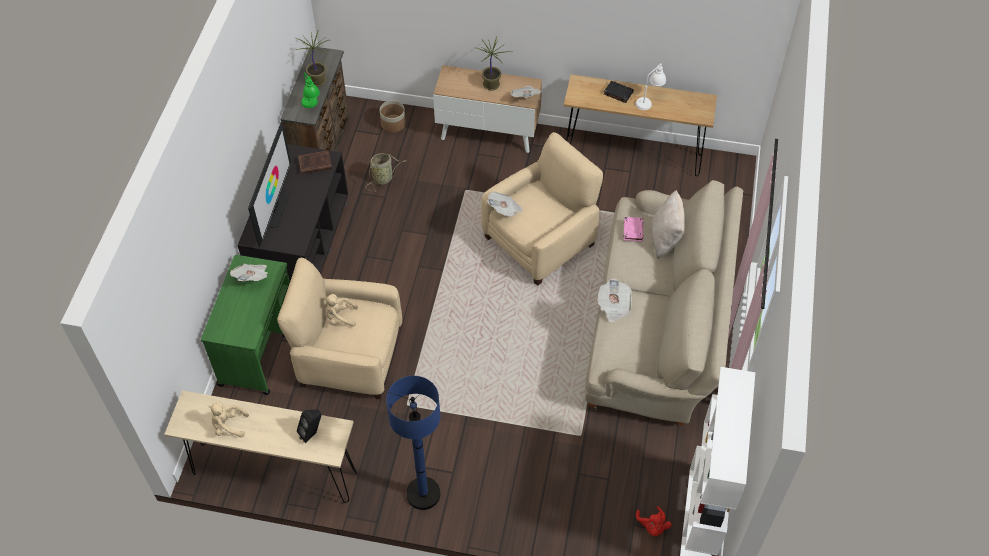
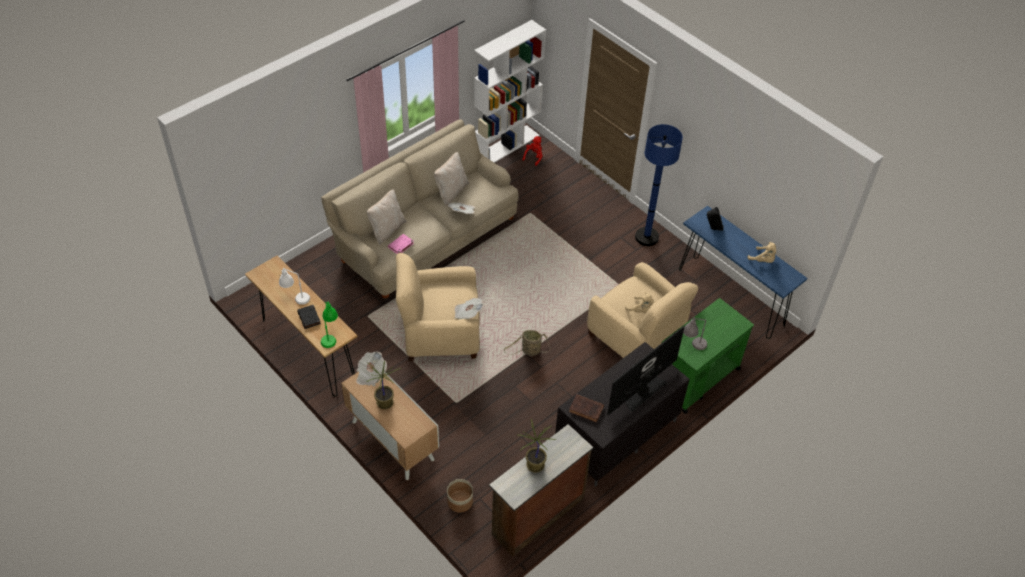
camera: 145 degrees left, 5 degrees down
beige console table [164,390,357,503] -> blue console table [679,206,808,339]
newspaper [230,264,268,281] -> grey table lamp [683,318,707,350]
green table lamp [301,72,320,108] -> green table lamp moved to [321,302,338,348]
basket [366,153,407,192] -> basket moved to [504,330,550,356]
none -> beige pillow [434,152,469,206]

